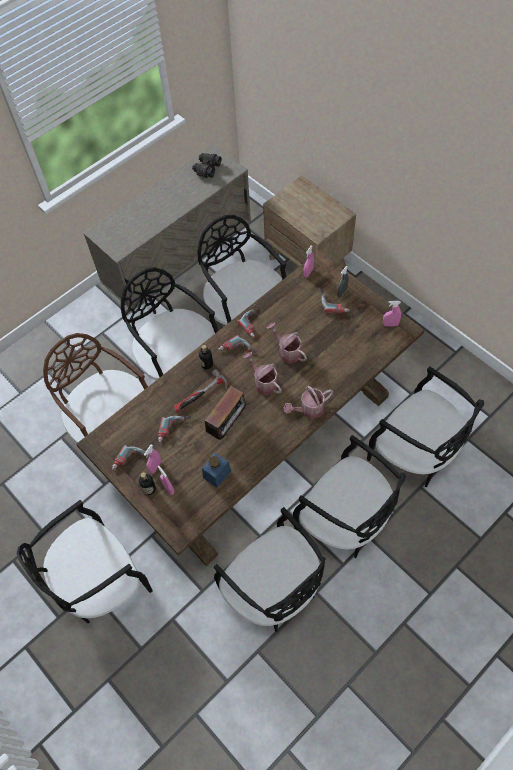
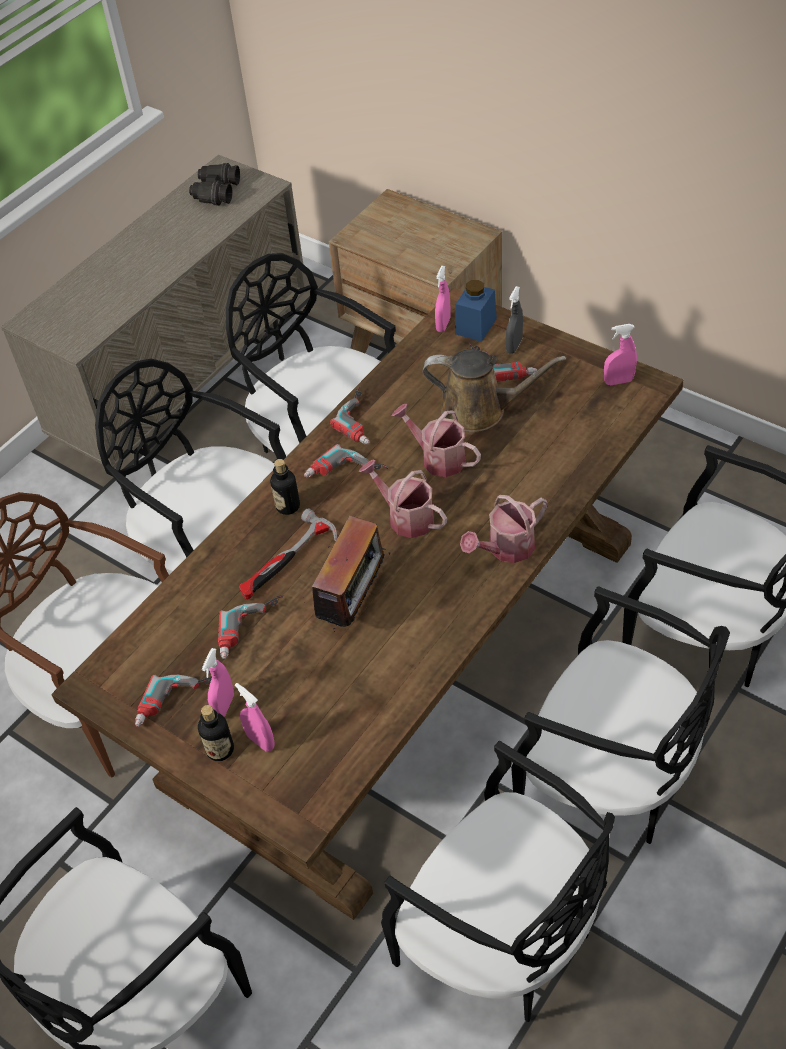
camera: 10 degrees left, 10 degrees down
blue jar [202,453,231,488] -> blue jar moved to [455,280,497,342]
none -> brown watering can [422,349,566,432]

